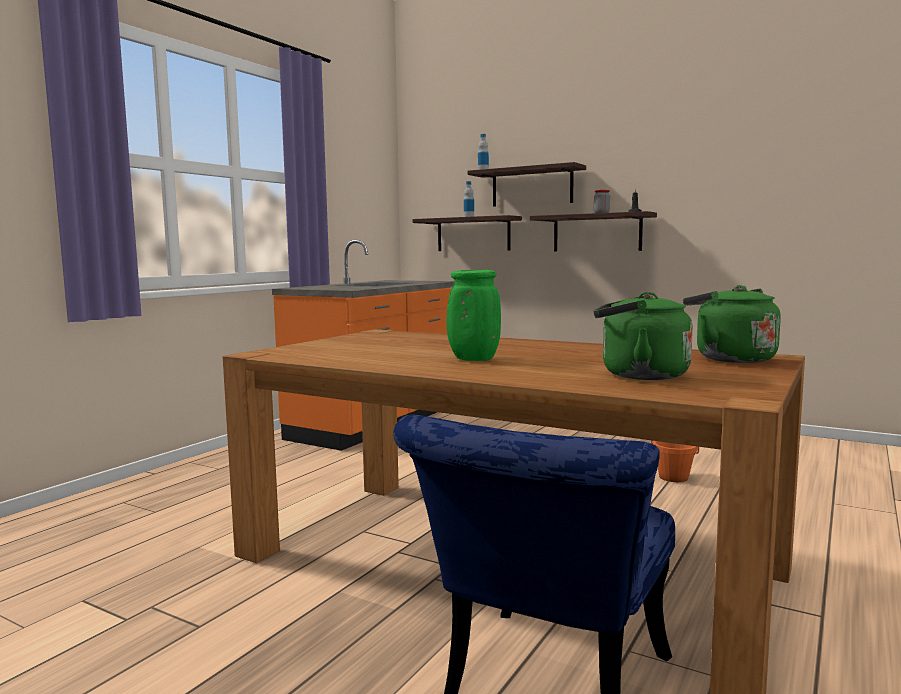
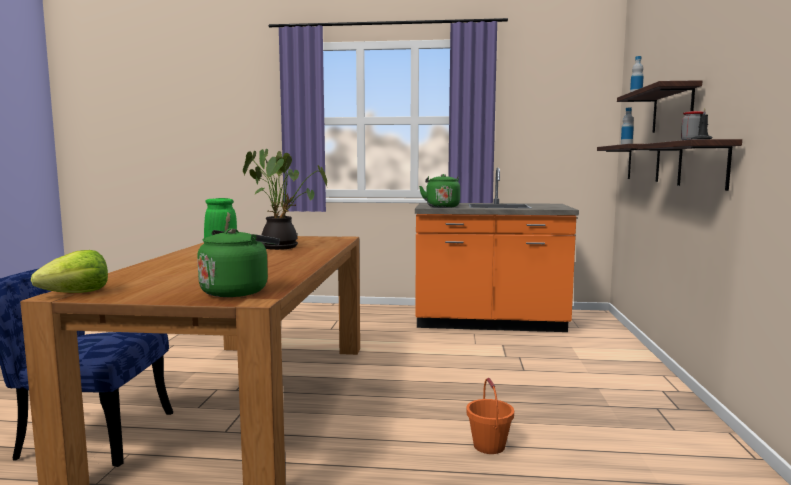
camera: 65 degrees right, 0 degrees up
green kettle [594,292,693,380] -> green kettle moved to [419,174,460,208]
none -> lettuce [31,250,108,293]
none -> potted plant [243,149,327,250]

